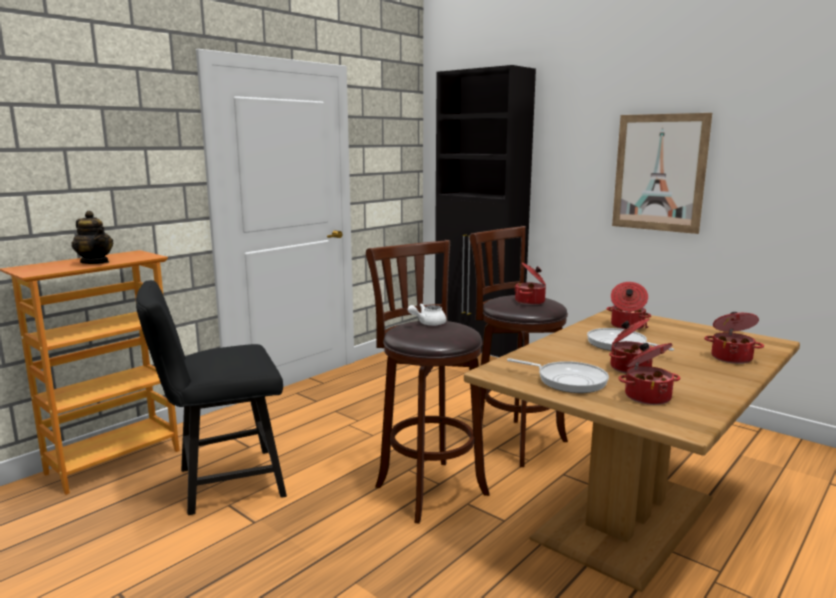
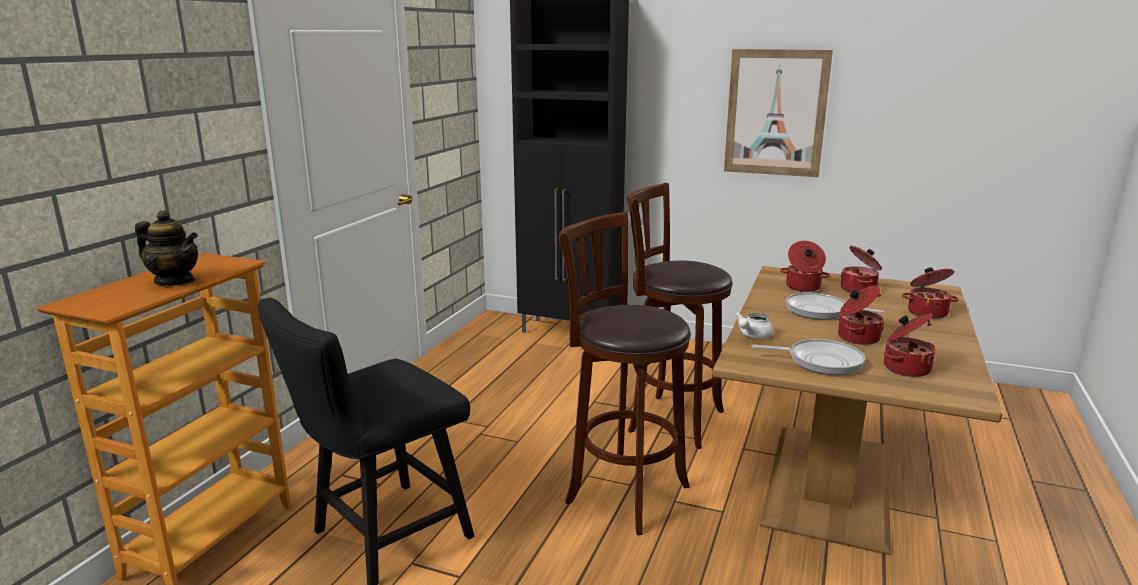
camera: 20 degrees left, 5 degrees up
white teapot [408,304,446,326] -> white teapot moved to [735,312,774,339]
cooking pot [514,262,546,305] -> cooking pot moved to [841,246,882,293]

